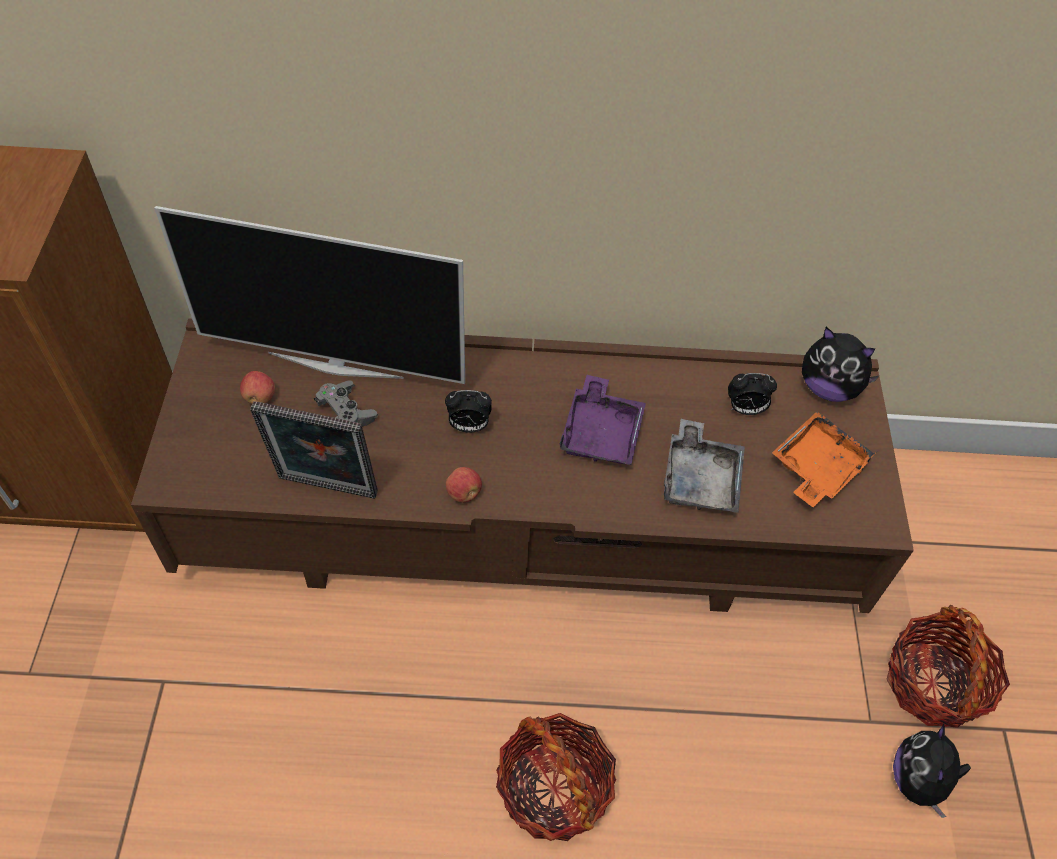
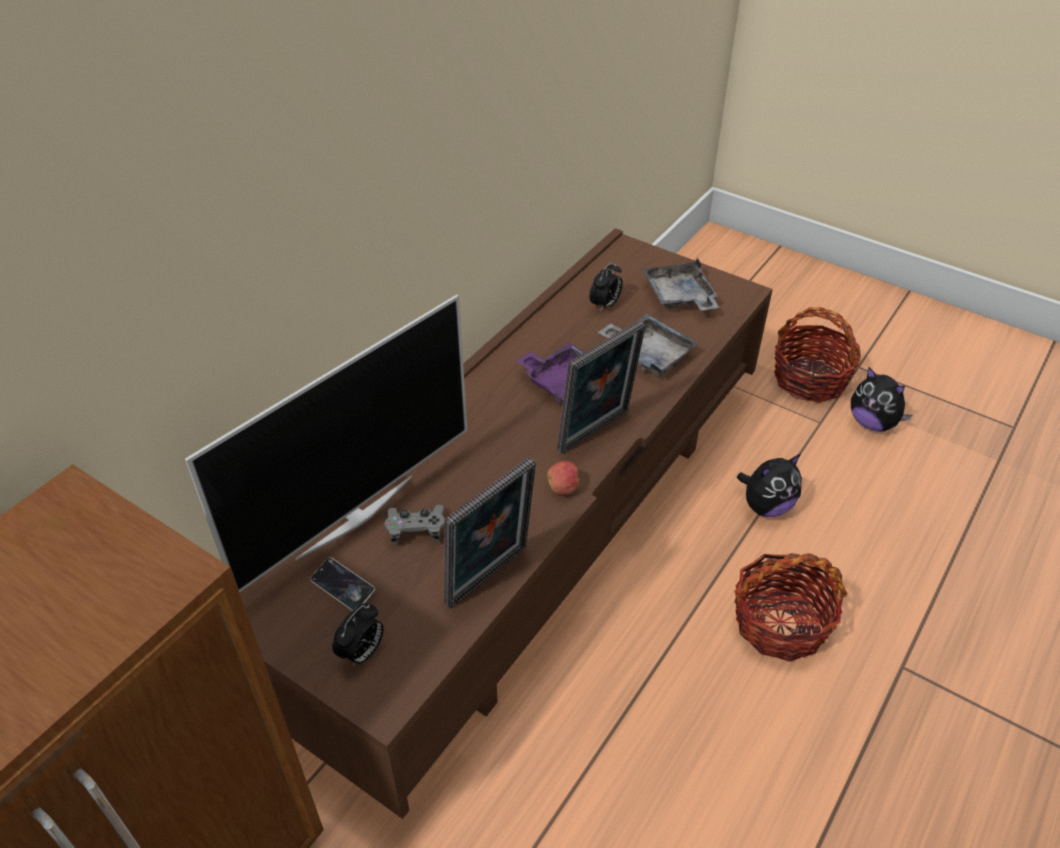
camera: 55 degrees left, 10 degrees down
apple [240,371,275,404] -> phone [310,557,375,611]
alarm clock [445,390,492,432] -> alarm clock moved to [332,603,384,667]
orange tray [772,412,878,507] -> grey tray [642,258,719,311]
plush toy [802,327,879,402] -> plush toy moved to [737,454,802,517]
none -> picture frame [557,320,646,454]

